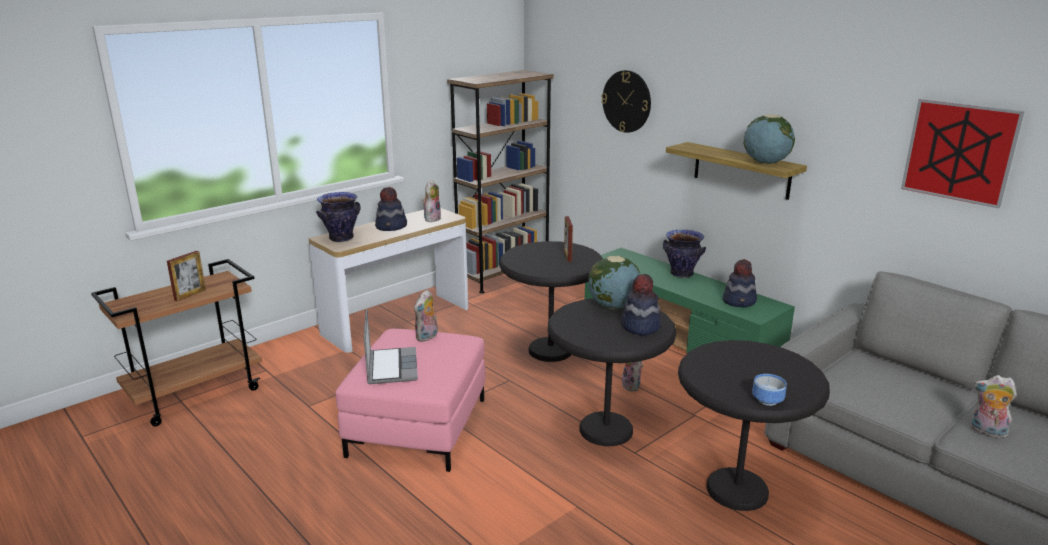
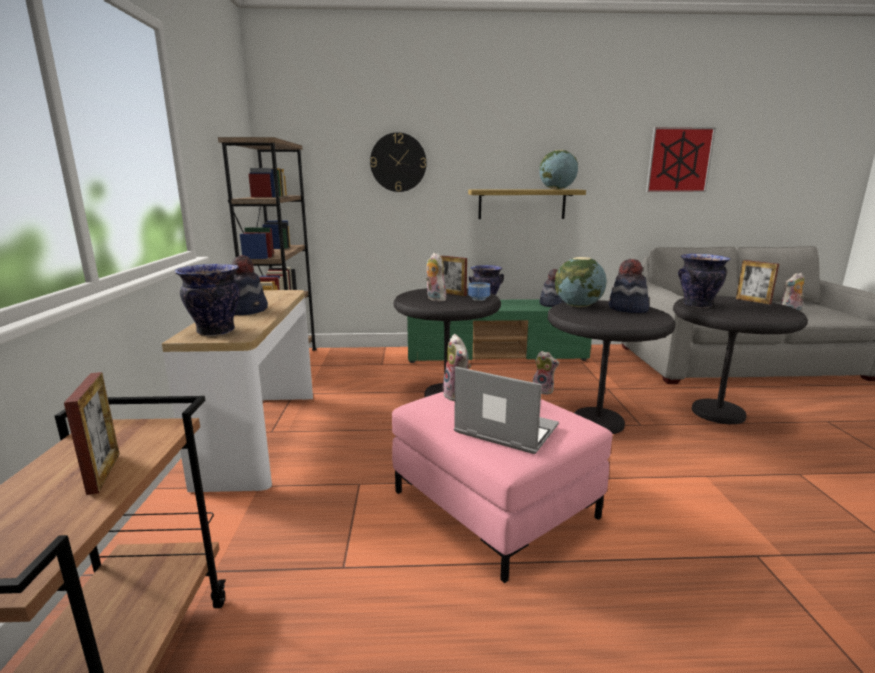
camera: 50 degrees left, 5 degrees down
plush toy [422,180,441,222] -> plush toy moved to [426,253,446,302]
bowl [752,374,787,406] -> bowl moved to [468,282,490,301]
none -> vase [678,254,731,308]
none -> picture frame [736,260,779,305]

